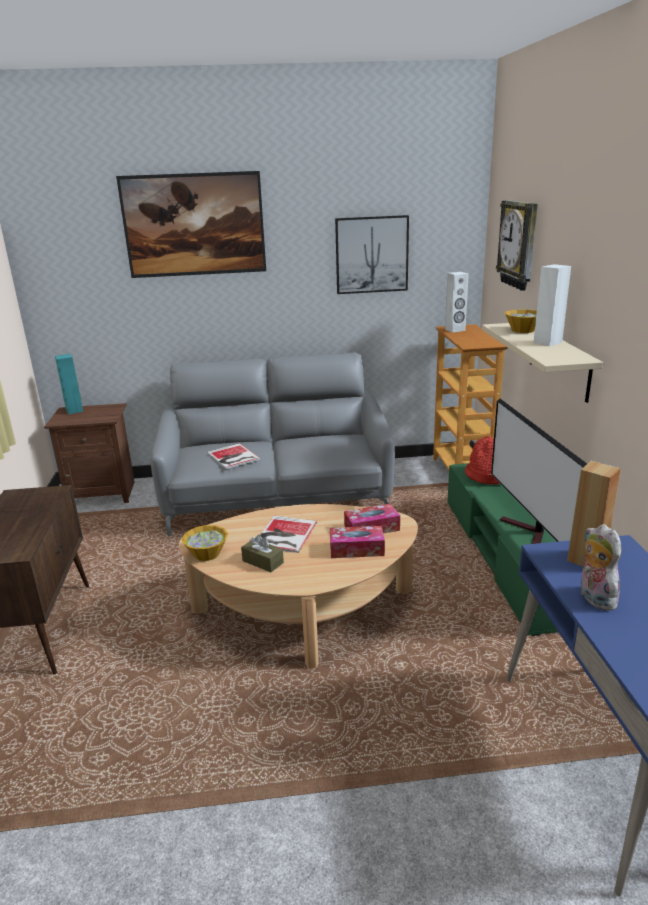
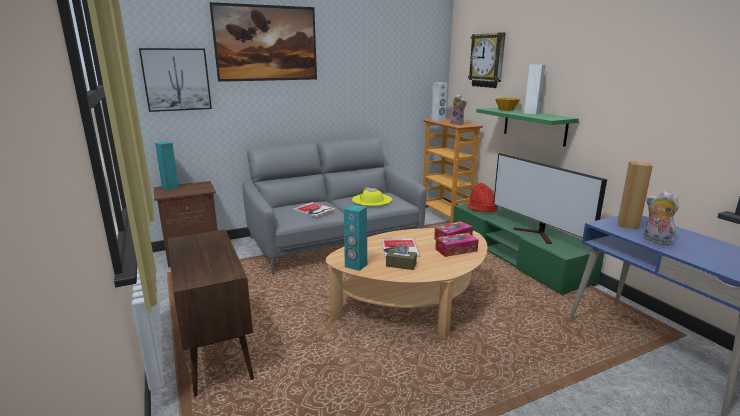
camera: 20 degrees left, 5 degrees down
bowl [182,525,228,561] -> turquoise speaker [344,204,367,271]
picture [335,215,409,294] -> picture moved to [139,48,212,112]
beige shelf [482,323,603,403] -> green shelf [476,108,579,147]
none -> yellow hat [352,187,392,206]
none -> plush toy [450,94,467,125]

